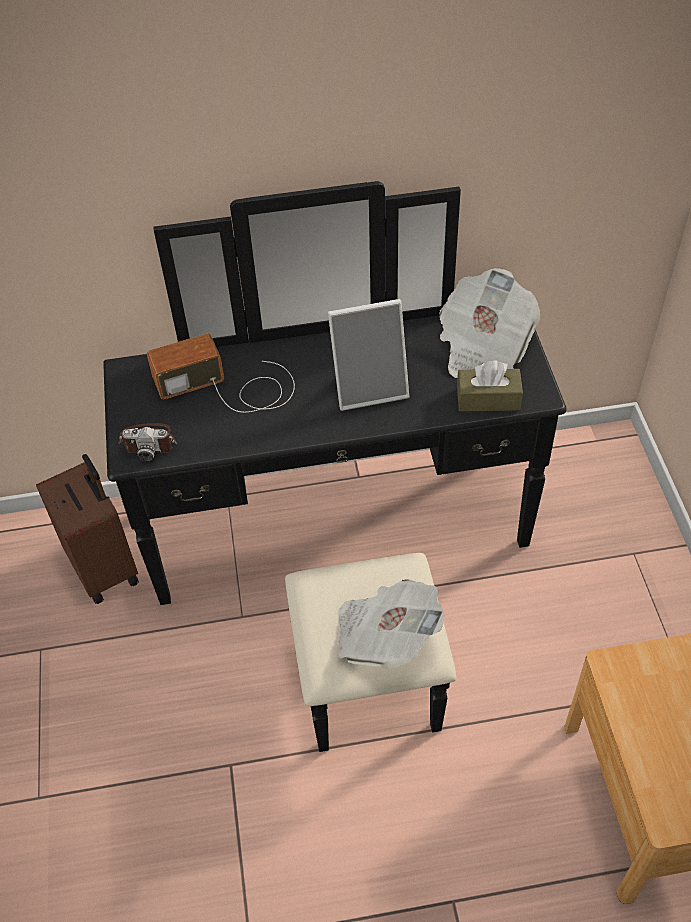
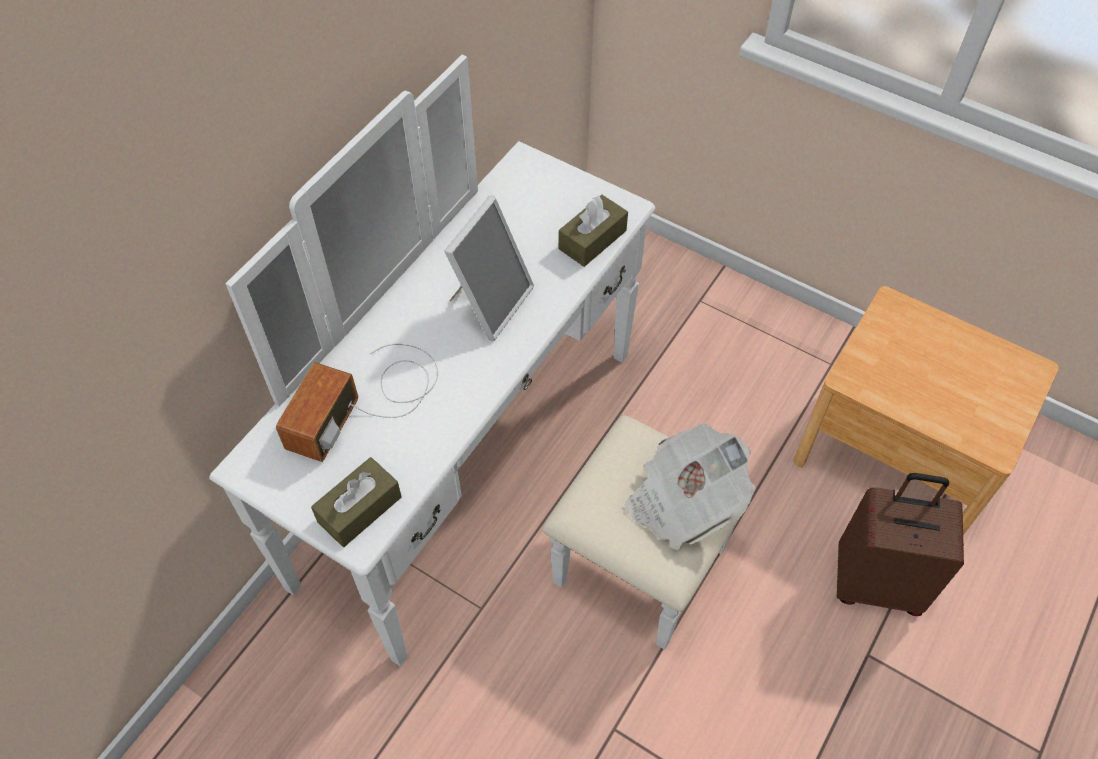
camera: 50 degrees left, 5 degrees up
brown suitcase [36,454,139,604] -> brown suitcase moved to [837,473,964,616]
black dresser [103,181,567,752] -> white dresser [209,54,755,667]
camera [118,423,177,461] -> brown tissue box [311,457,402,547]
newspaper [439,268,541,378] -> none

